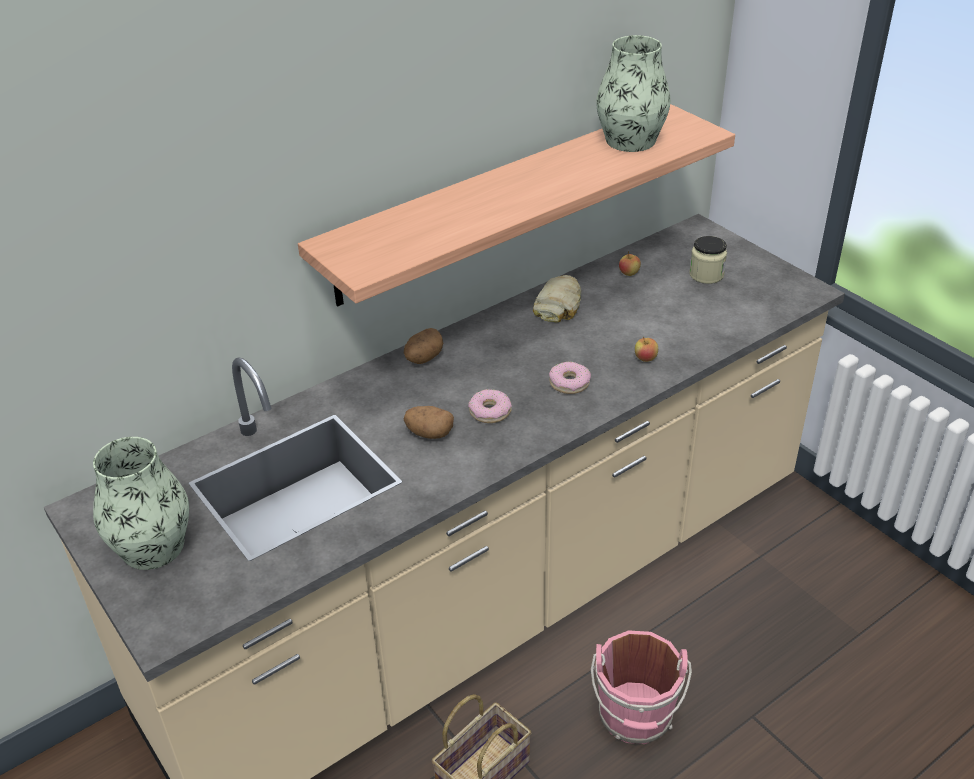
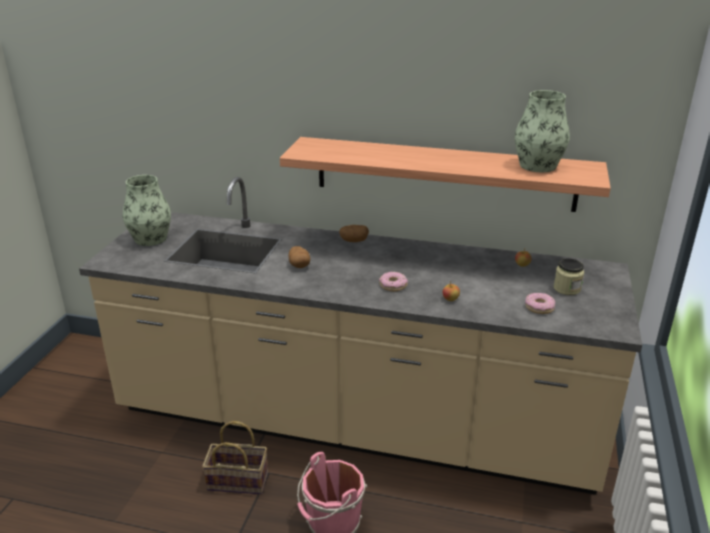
camera: 50 degrees right, 10 degrees down
donut [468,389,512,423] -> donut moved to [525,293,555,314]
bread [533,275,581,323] -> none

